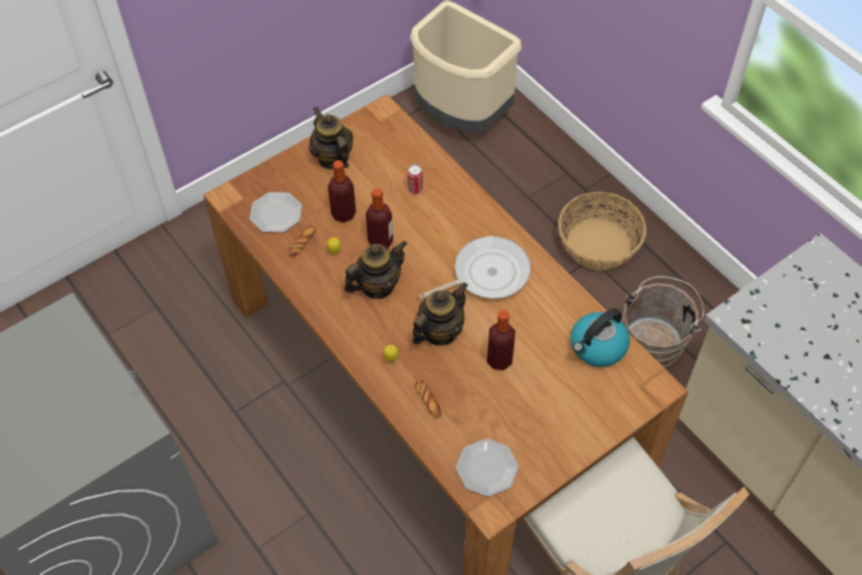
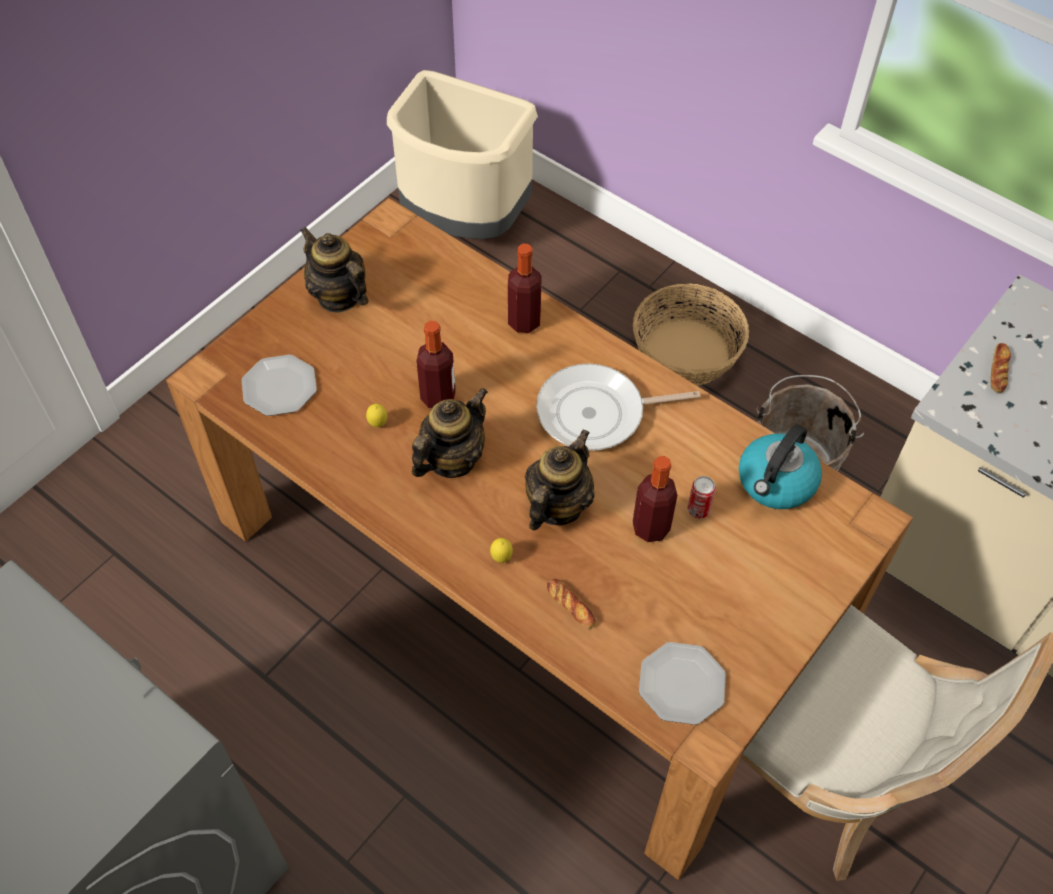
camera: 15 degrees left, 0 degrees up
bread [288,225,316,257] -> bread moved to [990,343,1011,393]
bottle [328,160,356,223] -> bottle moved to [508,244,542,333]
can [407,165,423,194] -> can moved to [687,476,716,519]
frying pan [419,236,531,299] -> frying pan turned 150 degrees counterclockwise [536,364,700,451]

